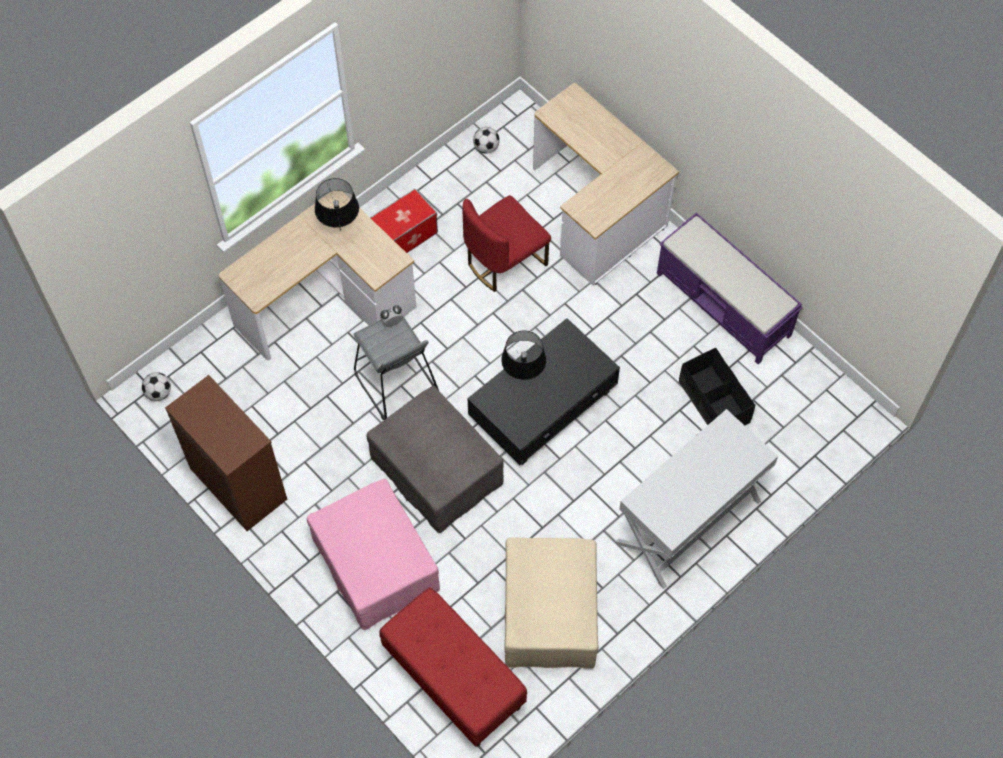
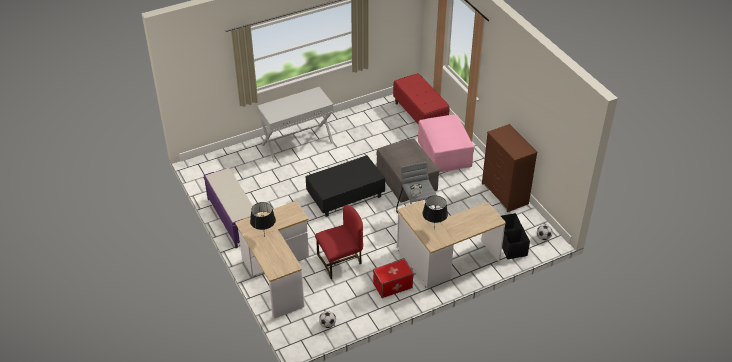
camera: 165 degrees left, 20 degrees down
black table lamp [501,330,546,380] -> black table lamp moved to [250,202,276,237]
beige ottoman [504,537,598,669] -> none
black storage box [679,348,756,425] -> black storage box moved to [501,213,530,259]

